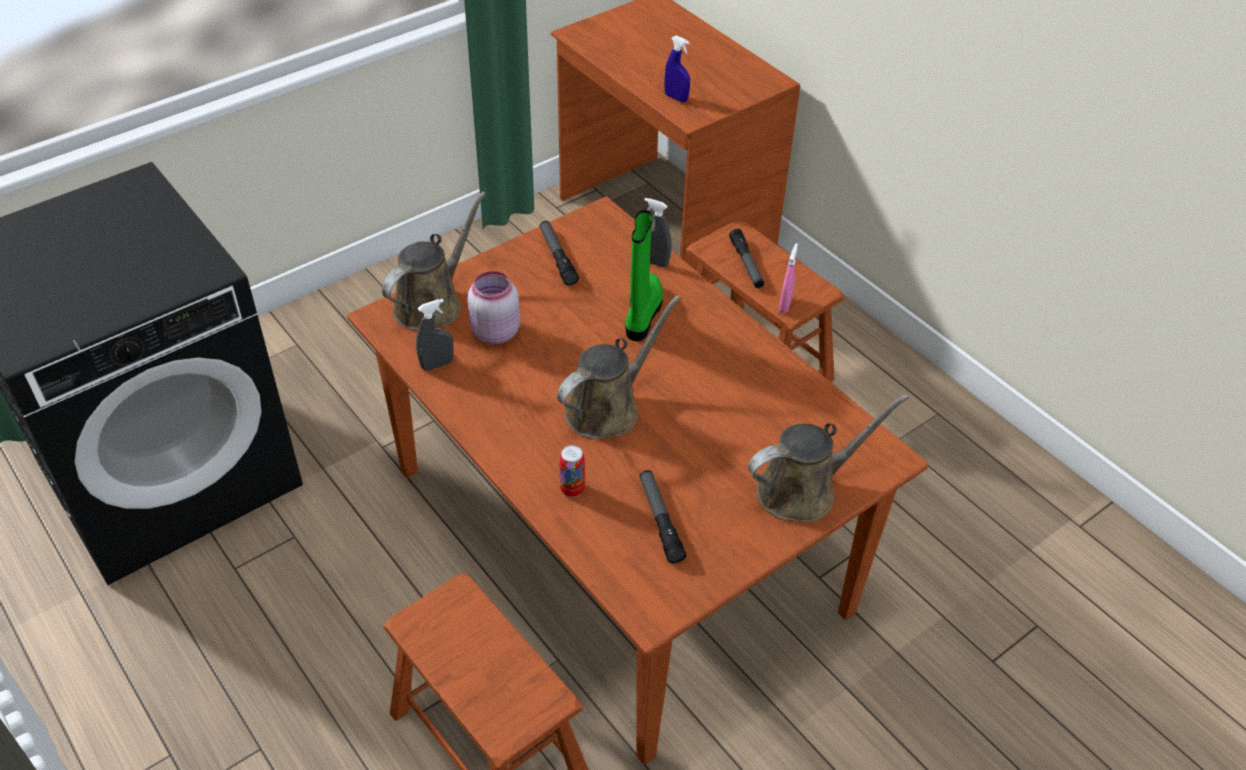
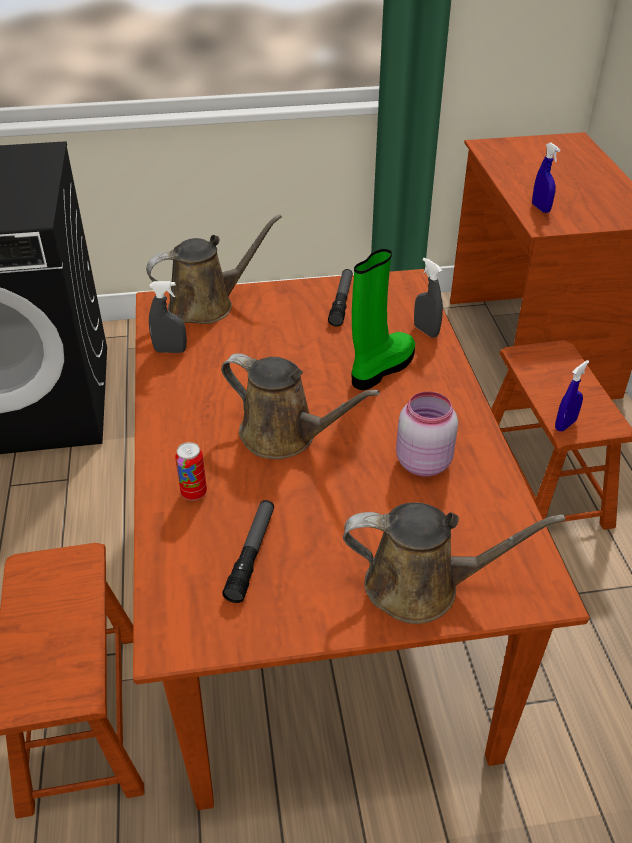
camera: 30 degrees right, 5 degrees down
pink jar [467,271,520,344] -> pink jar moved to [396,391,458,477]
brown watering can [557,295,681,439] -> brown watering can turned 45 degrees clockwise [221,353,380,459]
flashlight [729,229,764,288] -> none
pink spray bottle [779,243,798,313] -> blue spray bottle [555,360,589,432]

